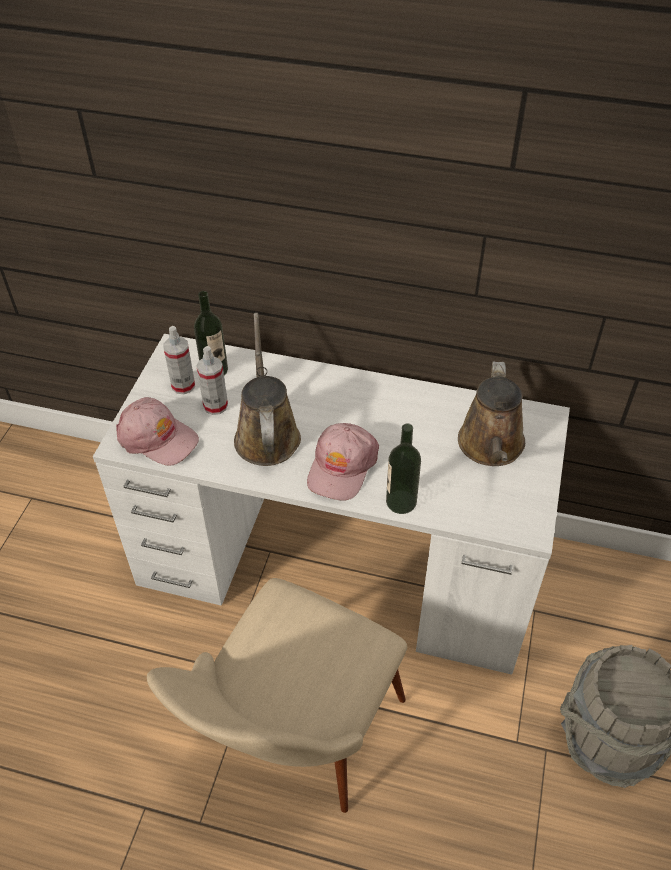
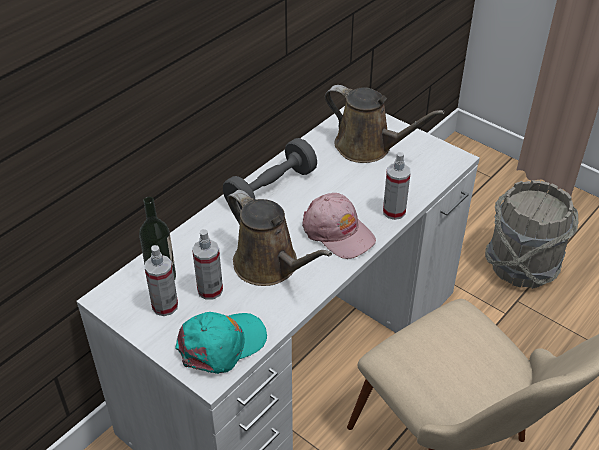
camera: 65 degrees left, 5 degrees down
pink cap [116,397,199,465] -> turquoise cap [175,312,267,374]
brown watering can [234,313,301,466] -> brown watering can turned 150 degrees counterclockwise [227,190,332,286]
bottle [386,424,421,514] -> spray bottle [383,152,411,220]
none -> grey dumbbell [223,138,317,209]

